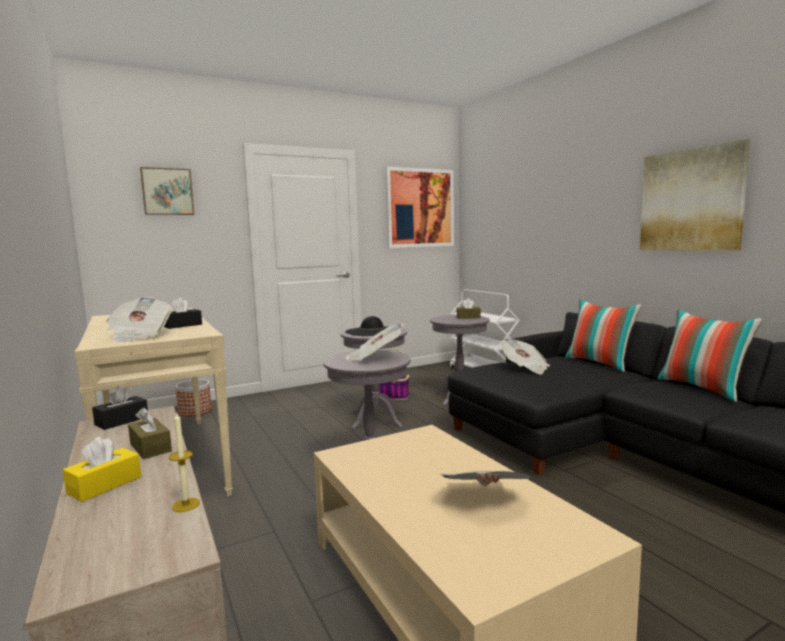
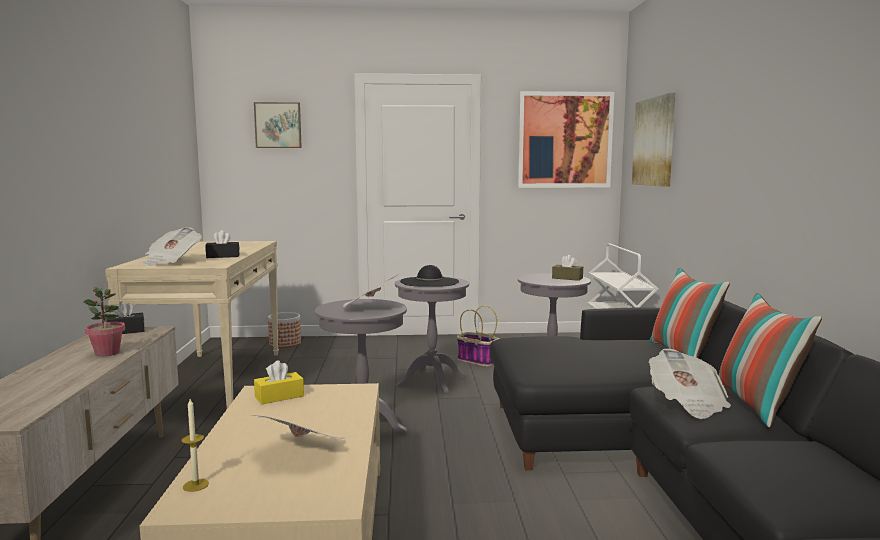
camera: 25 degrees right, 0 degrees up
yellow tissue box [63,437,141,502] -> yellow tissue box moved to [254,360,304,404]
brown tissue box [128,407,172,459] -> potted plant [84,287,125,357]
candle [169,413,200,512] -> candle moved to [182,399,209,492]
newspaper [500,338,550,375] -> newspaper moved to [649,349,731,419]
picture [640,139,750,250] -> picture moved to [632,93,676,186]

